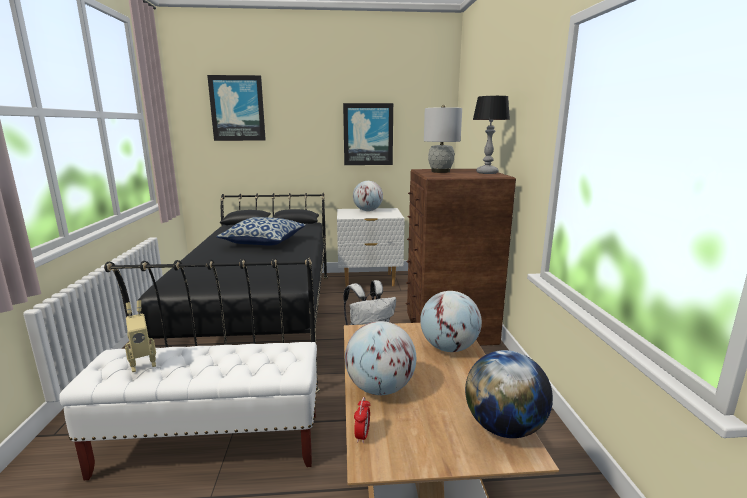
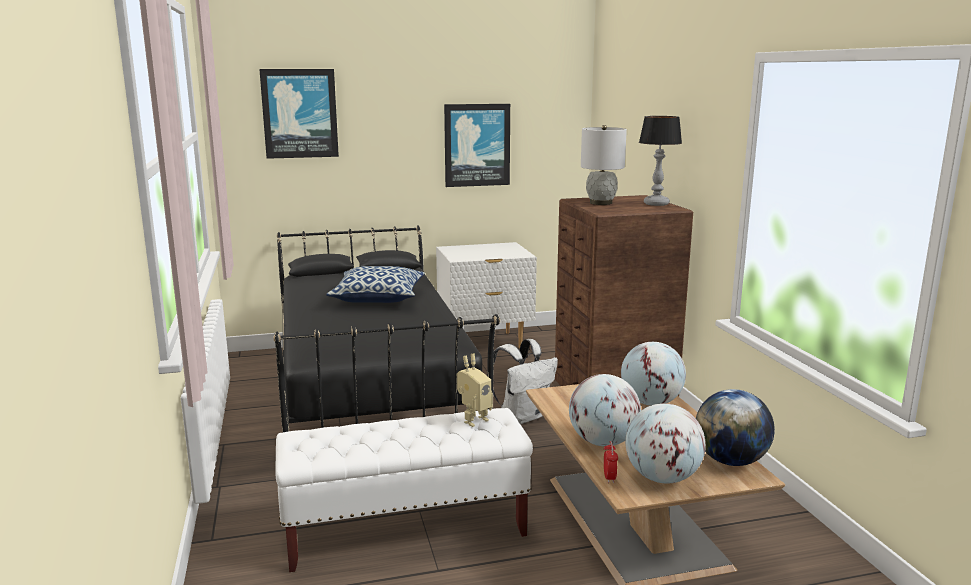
camera: 10 degrees left, 0 degrees up
toy robot [125,300,156,372] -> toy robot moved to [457,354,493,427]
globe [353,181,383,211] -> globe moved to [625,403,706,484]

